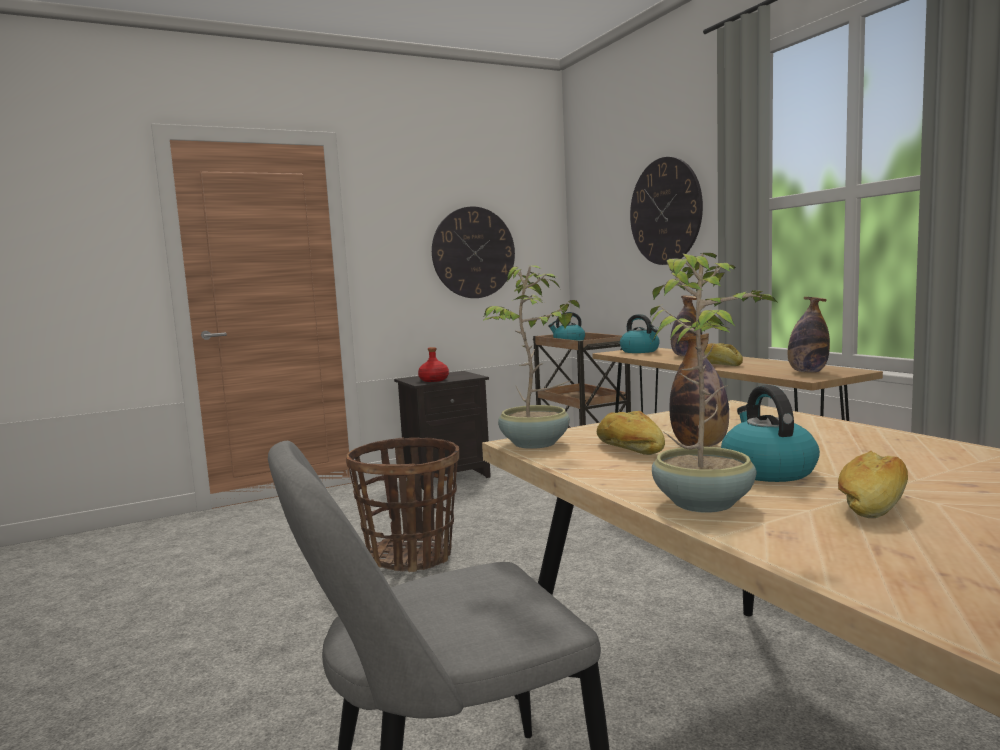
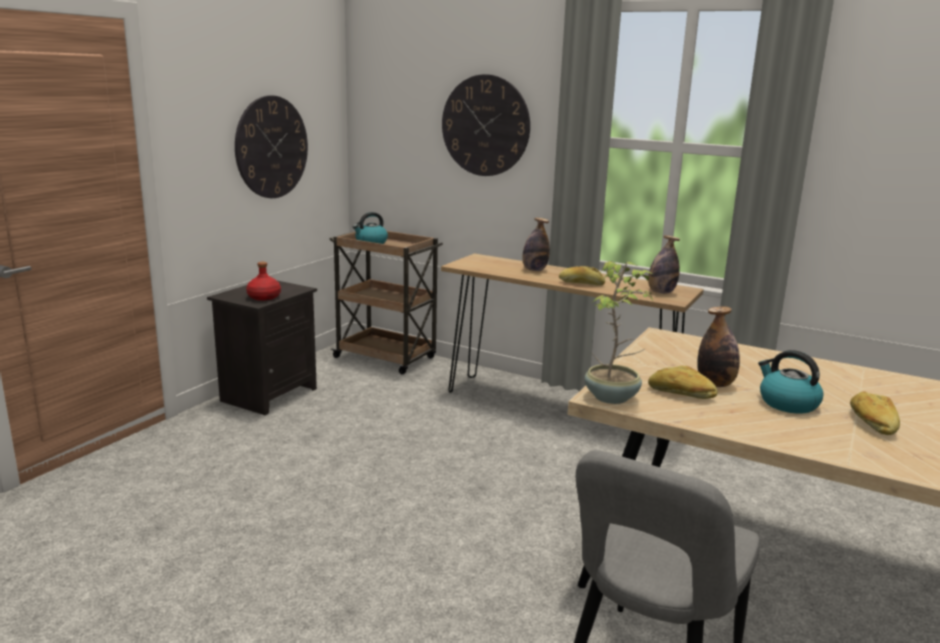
camera: 35 degrees left, 10 degrees up
basket [346,437,459,572] -> none
kettle [620,314,660,353] -> none
potted plant [650,253,777,513] -> none

